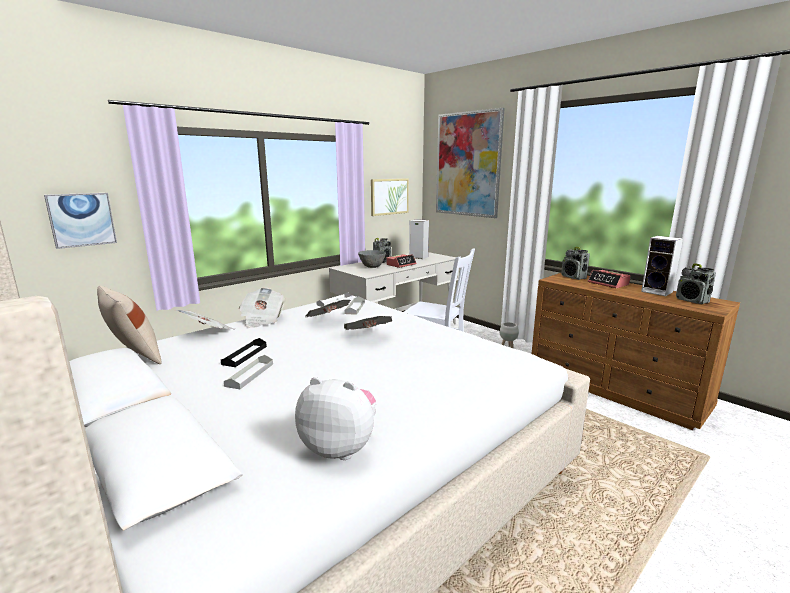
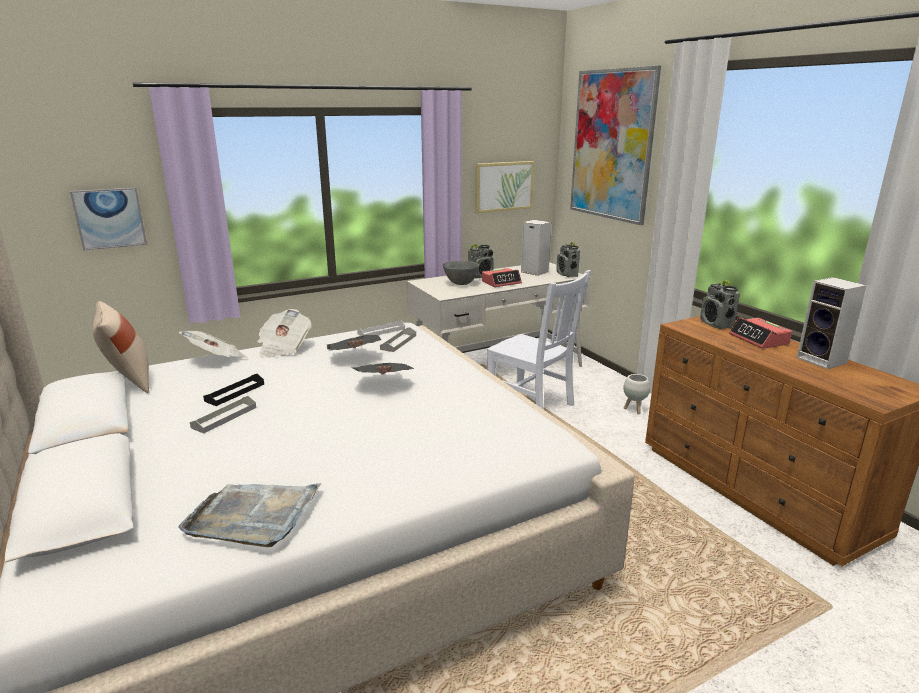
camera: 15 degrees right, 5 degrees up
plush toy [295,377,376,460] -> grey tray [178,483,322,547]
radio [676,263,716,304] -> radio moved to [556,242,580,277]

